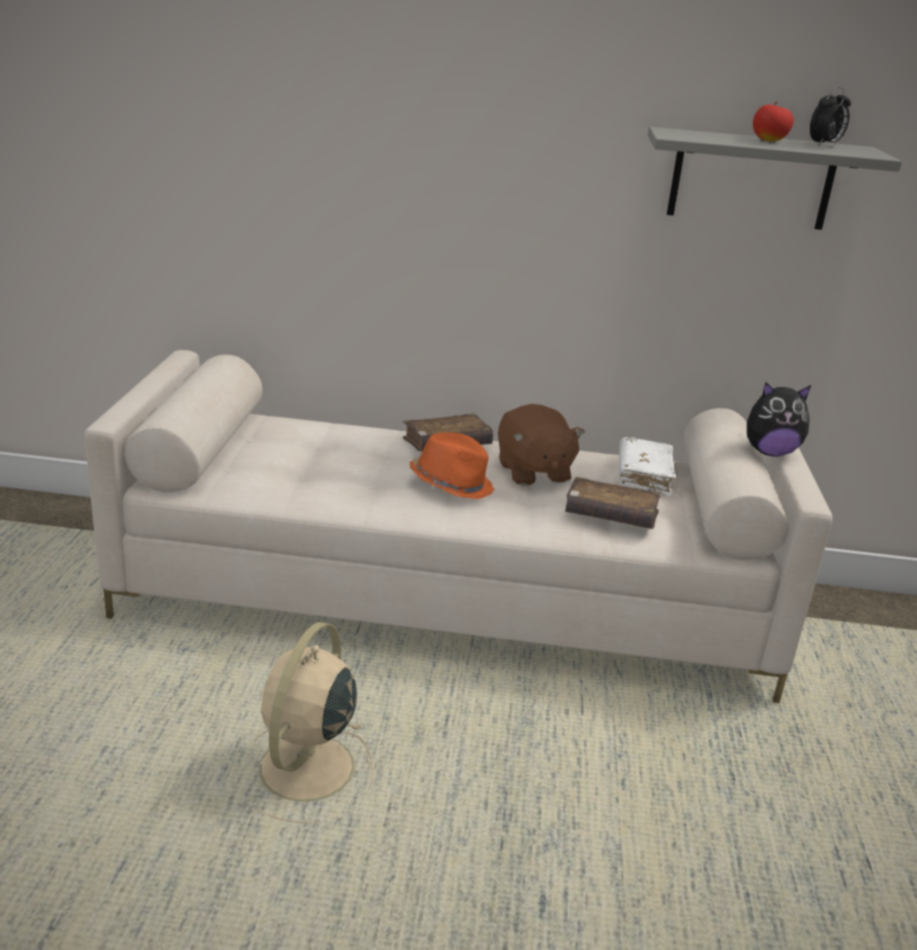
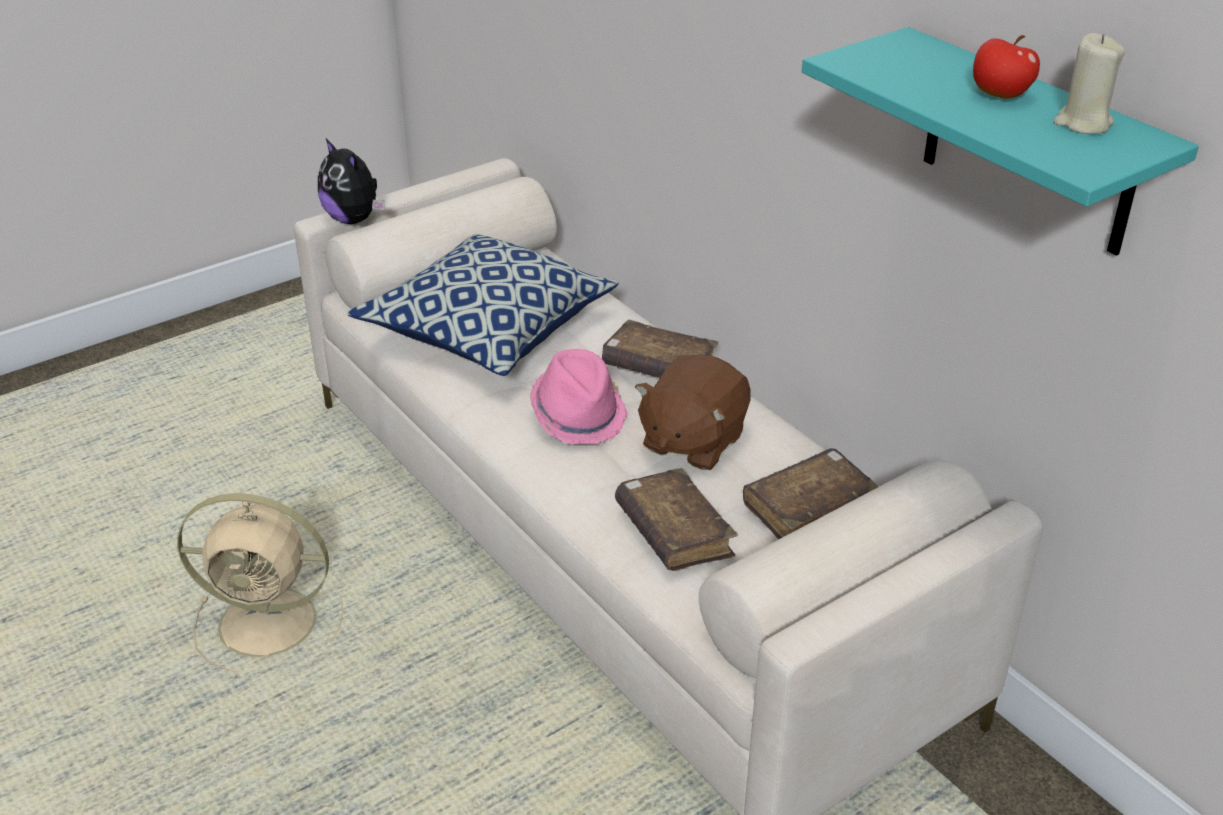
camera: 50 degrees right, 10 degrees up
beige fan [249,622,373,823] -> beige fan turned 150 degrees counterclockwise [177,493,344,672]
orange hat [409,432,494,499] -> pink hat [530,349,628,444]
white book [619,437,677,496] -> brown book [743,448,879,540]
grey shelf [648,127,902,230] -> turquoise shelf [802,27,1199,256]
plush toy [747,382,811,457] -> plush toy moved to [318,139,385,224]
alarm clock [810,87,851,145] -> beige candle [1053,33,1125,134]
none -> pillow [347,234,619,376]

